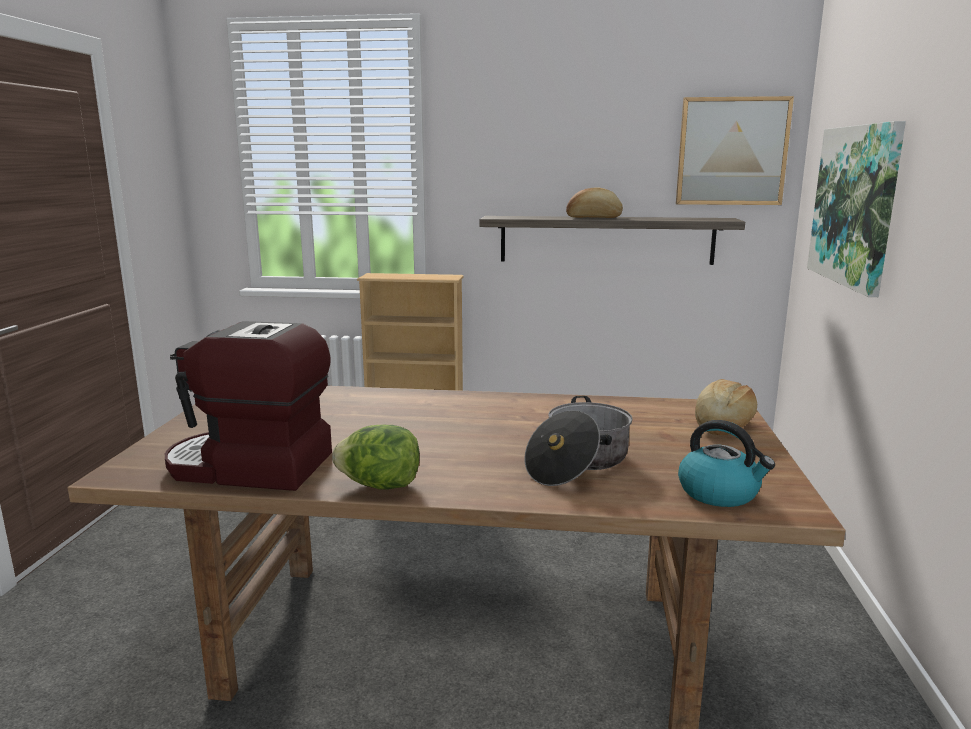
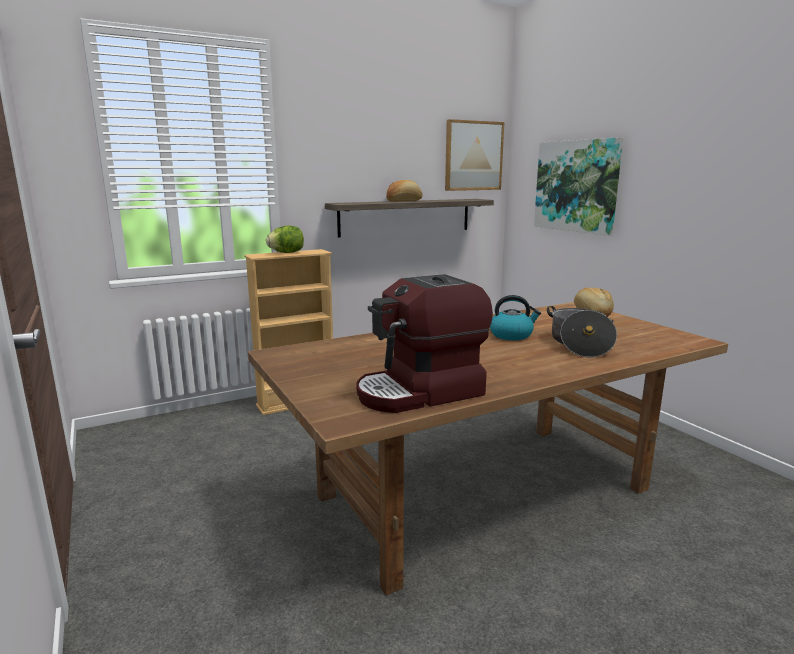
camera: 35 degrees left, 0 degrees up
lettuce [332,425,420,490] -> lettuce moved to [266,226,304,253]
kettle [678,420,775,507] -> kettle moved to [490,295,541,340]

